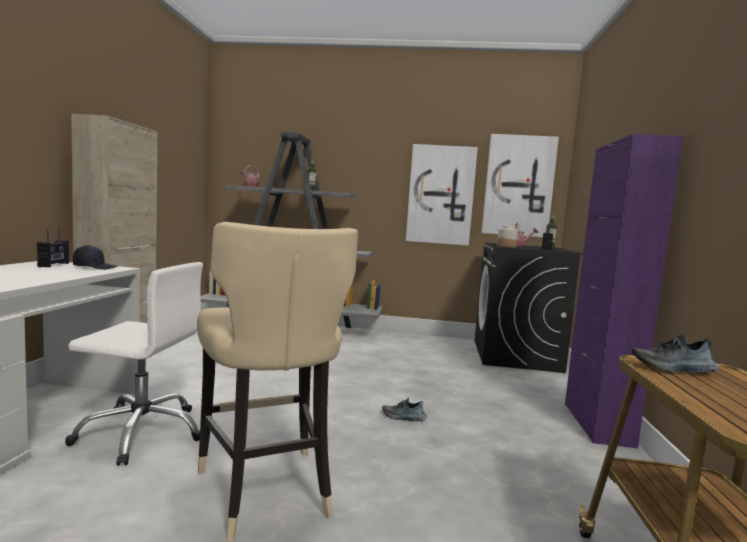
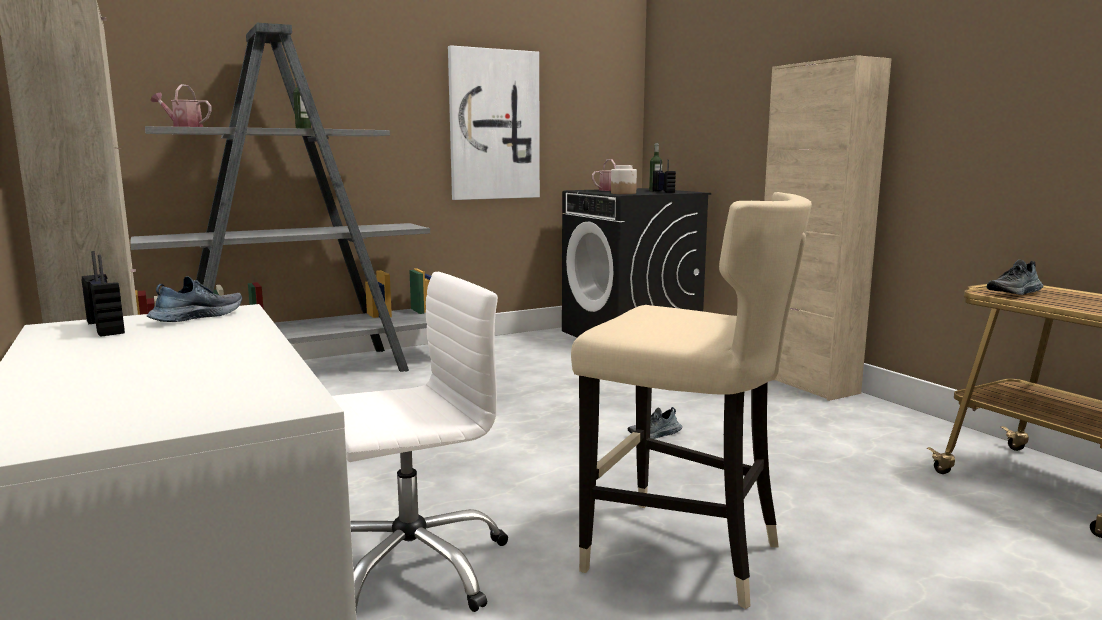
camera: 35 degrees left, 5 degrees up
black cap [73,245,118,270] -> shoe [147,276,242,322]
picture [481,134,559,237] -> none
purple cabinet [565,134,683,448] -> beige cabinet [764,55,892,401]

